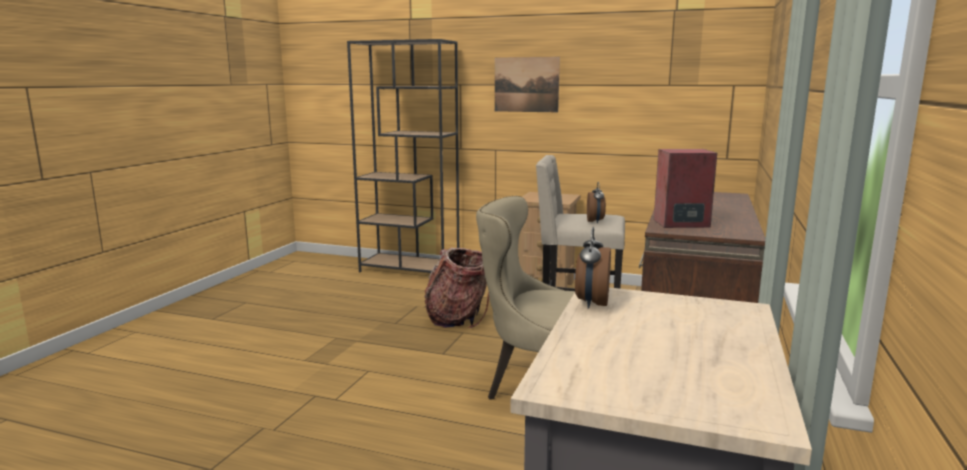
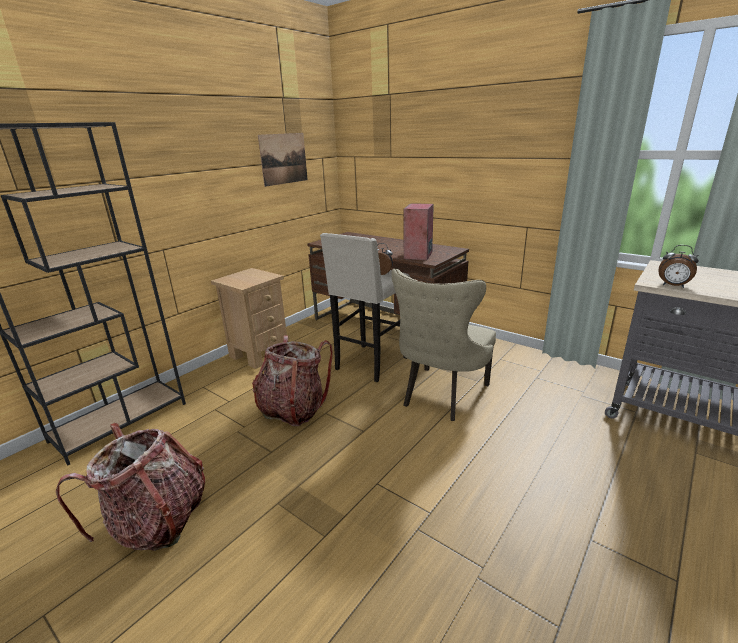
camera: 70 degrees left, 10 degrees up
picture [495,57,560,112] -> picture moved to [258,133,308,187]
none -> backpack [56,423,205,551]

